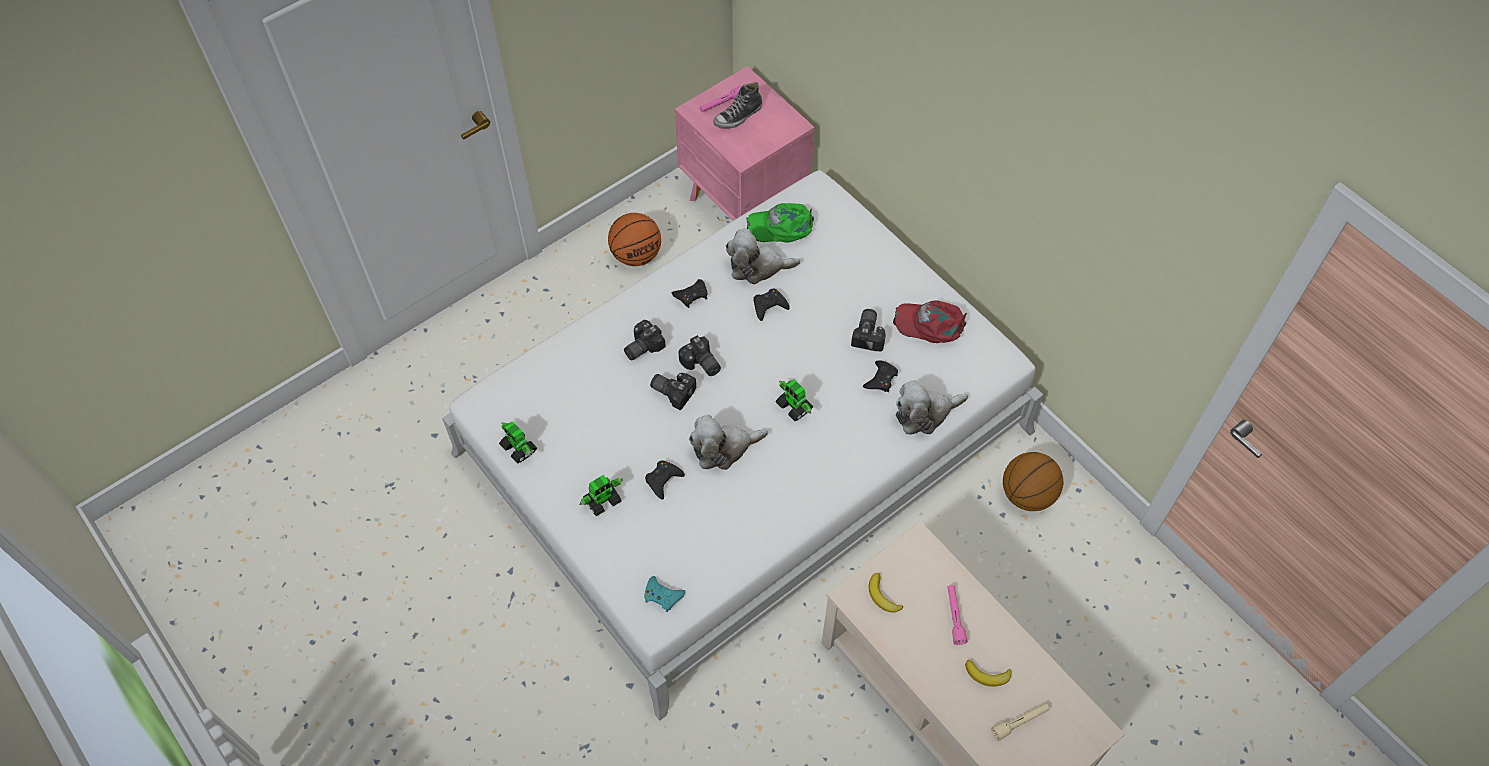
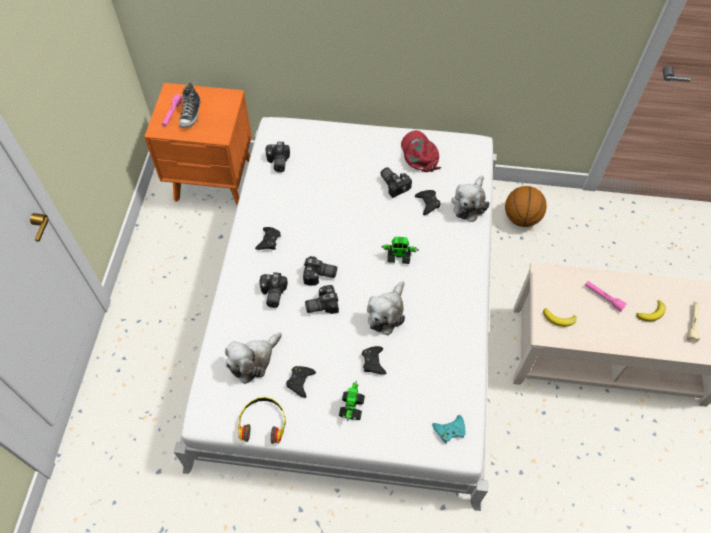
camera: 45 degrees left, 0 degrees up
toy robot [499,421,537,464] -> headphones [238,397,286,444]
basketball [608,213,661,266] -> none
pink nightstand [675,66,815,221] -> orange nightstand [144,83,252,205]
plush toy [726,229,800,284] -> plush toy moved to [225,333,282,384]
green cap [746,203,814,242] -> camera [265,142,290,172]
black game controller [753,289,790,321] -> black game controller moved to [286,366,316,398]
red cap [893,301,967,343] -> red cap turned 105 degrees clockwise [401,130,441,172]

